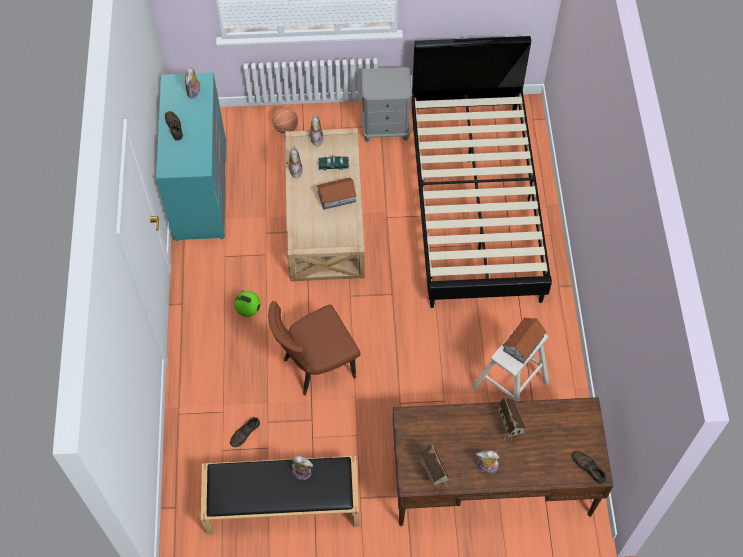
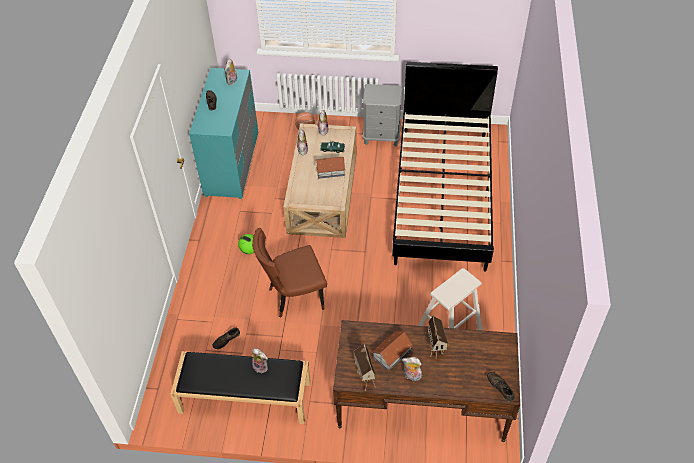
camera: 10 degrees right, 10 degrees down
toy house [503,318,547,364] -> toy house moved to [371,331,413,371]

